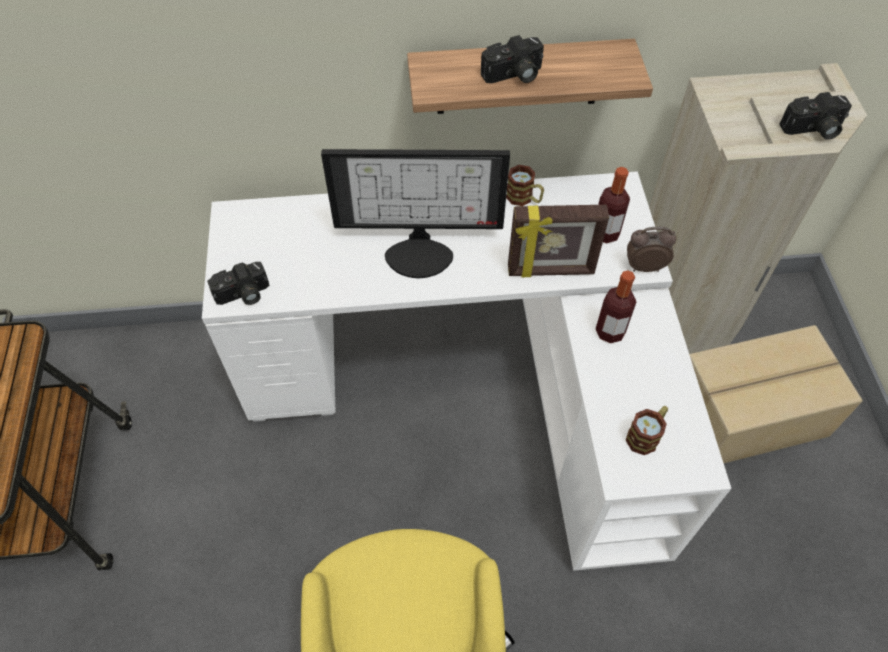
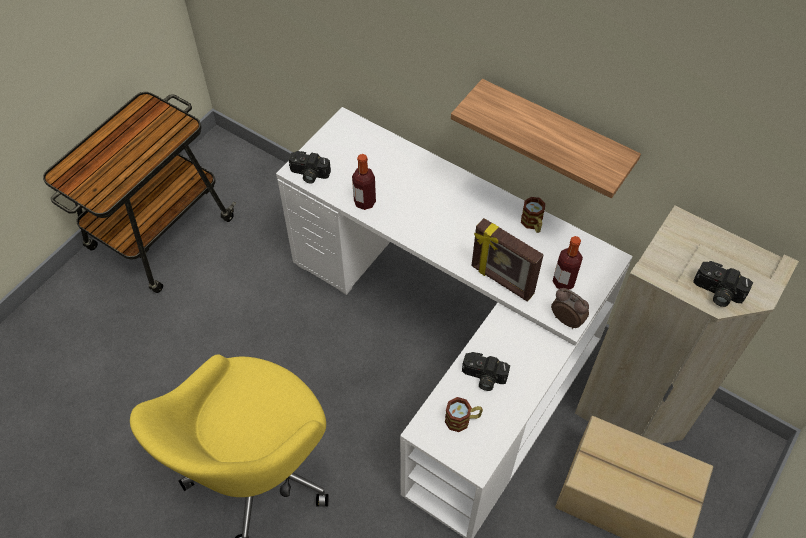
camera: 40 degrees right, 0 degrees up
monitor [321,149,510,279] -> none
camera [481,35,544,83] -> camera moved to [462,352,510,391]
bottle [596,270,636,343] -> bottle moved to [352,154,376,210]

